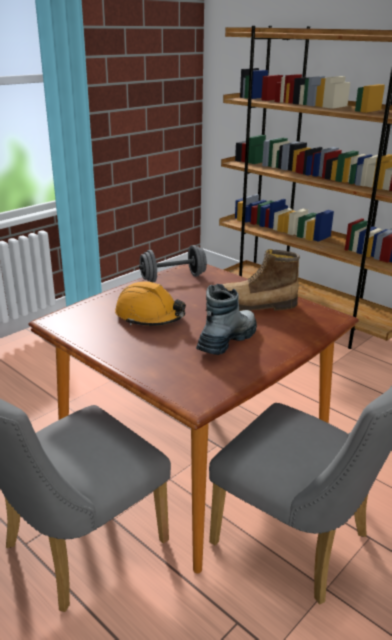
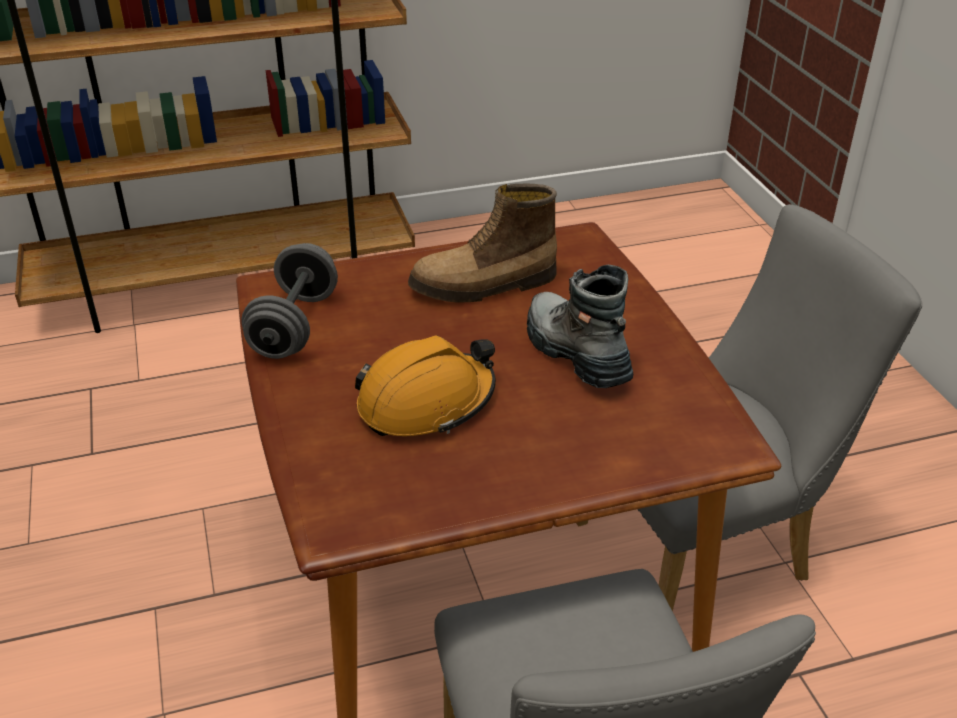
camera: 60 degrees left, 10 degrees up
boot [222,249,300,311] -> boot turned 45 degrees clockwise [408,184,557,303]

